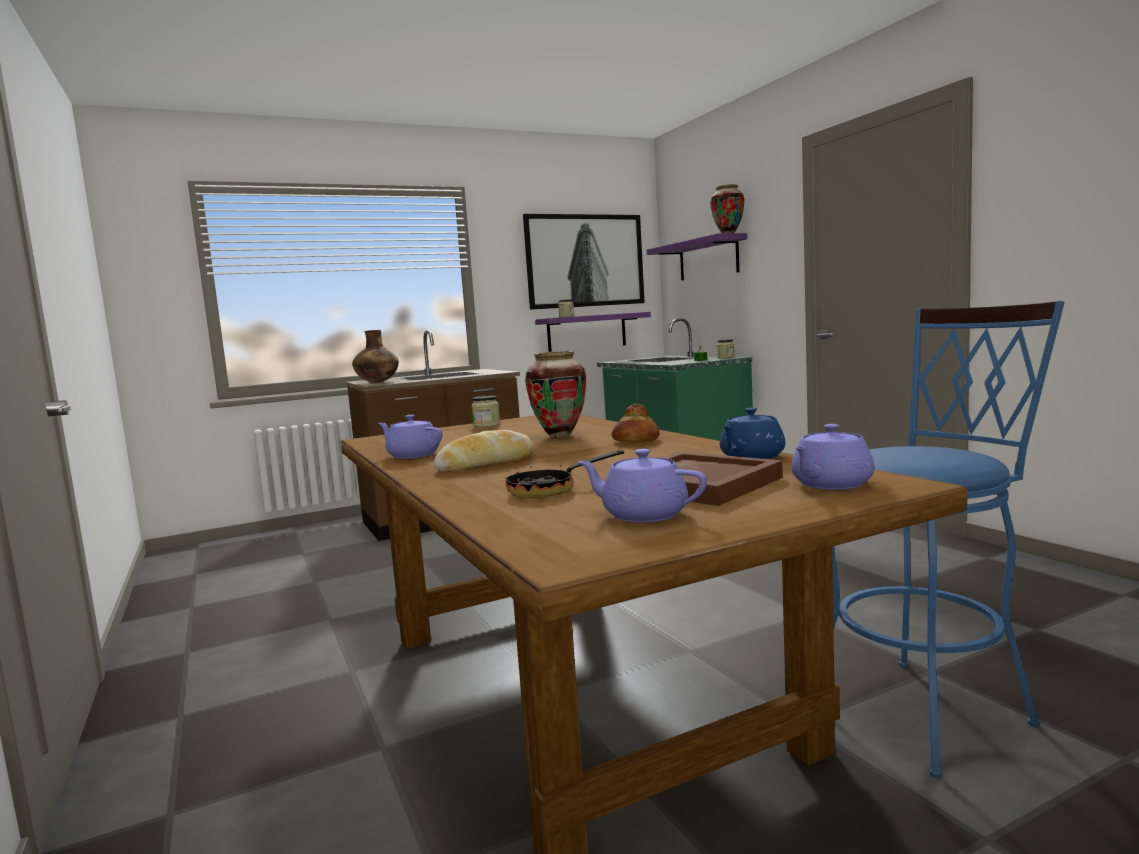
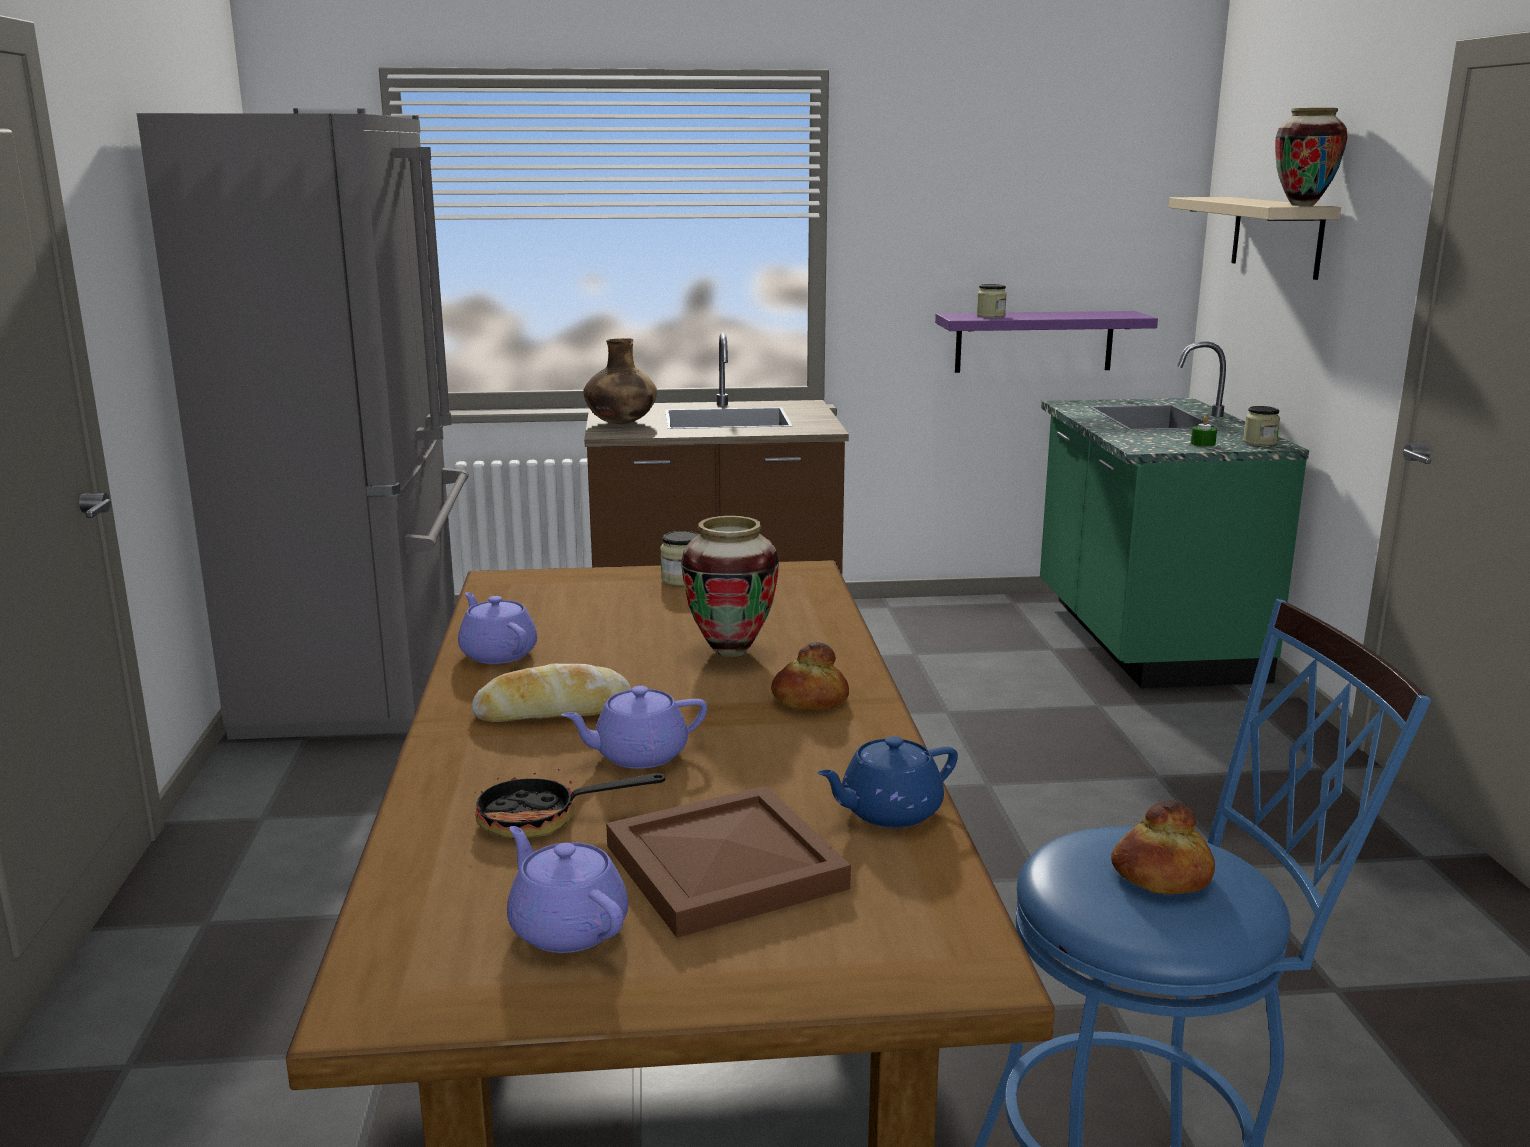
camera: 20 degrees right, 10 degrees up
picture [523,214,645,310] -> none
purple shelf [647,233,747,281] -> beige shelf [1169,197,1341,280]
purple teapot [791,424,875,490] -> purple teapot moved to [561,686,707,769]
none -> grey fridge [137,108,469,740]
none -> bread [1111,800,1215,895]

